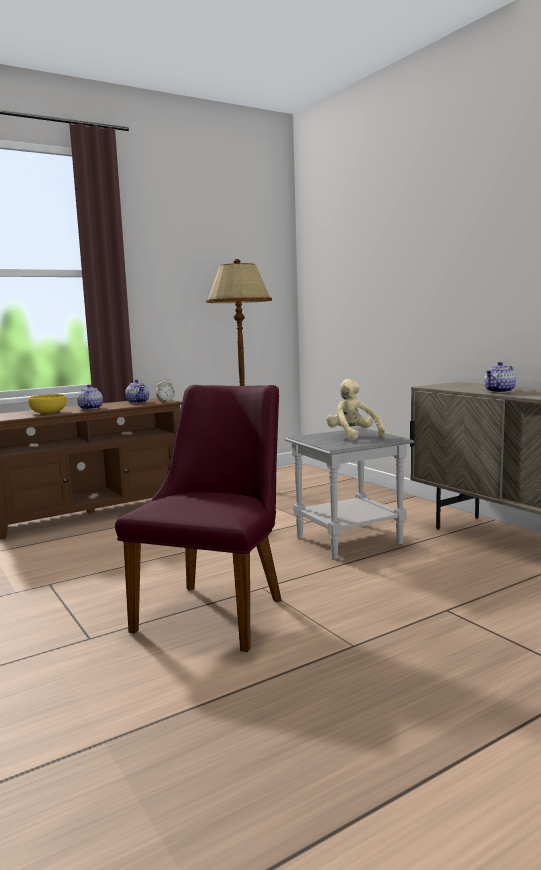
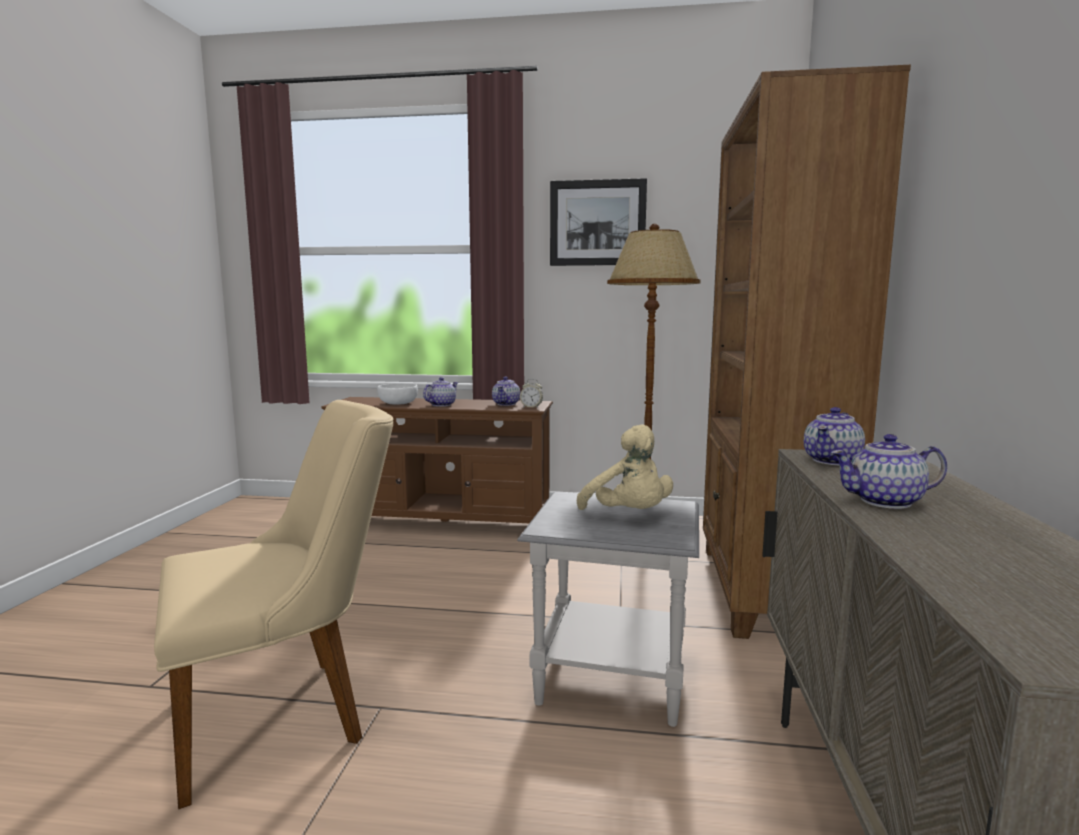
camera: 40 degrees right, 0 degrees up
yellow bowl [28,394,67,413] -> white bowl [377,383,418,405]
purple chair [115,385,282,652] -> beige chair [154,400,393,809]
beige plush toy [326,379,385,440] -> beige plush toy turned 135 degrees clockwise [577,424,673,510]
none -> picture [550,178,647,266]
none -> brown bookcase [703,65,911,639]
none -> teapot [804,407,865,465]

